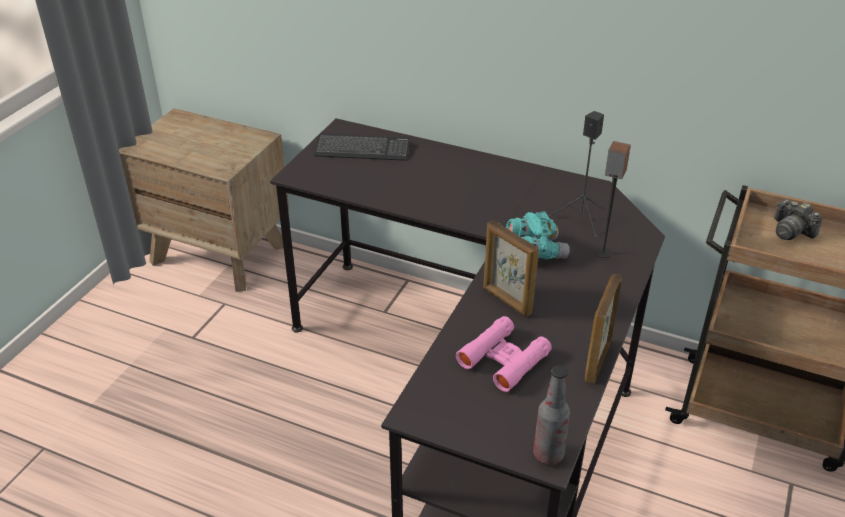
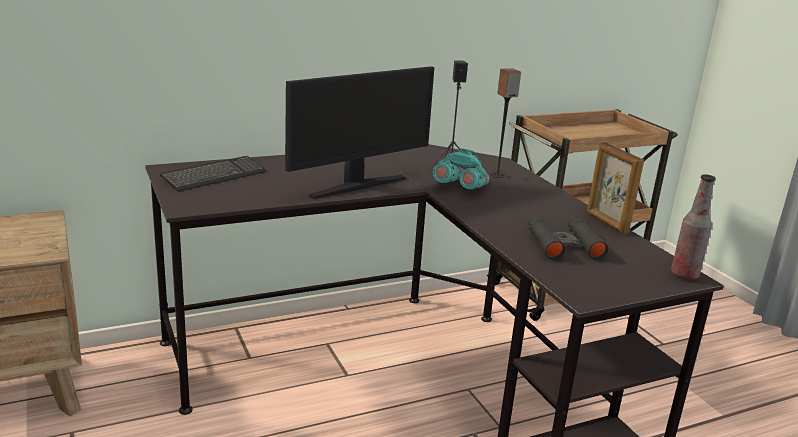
camera: 50 degrees left, 15 degrees down
pink binoculars [456,316,552,392] -> black binoculars [527,215,608,260]
picture frame [483,220,539,317] -> none
camera [774,199,822,240] -> none
none -> monitor [285,66,434,199]

